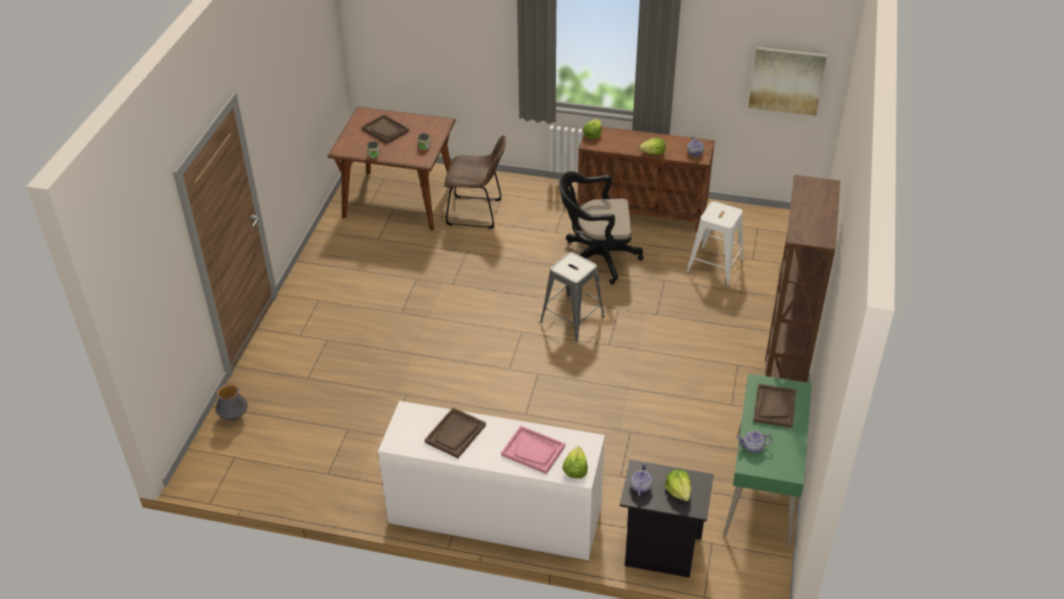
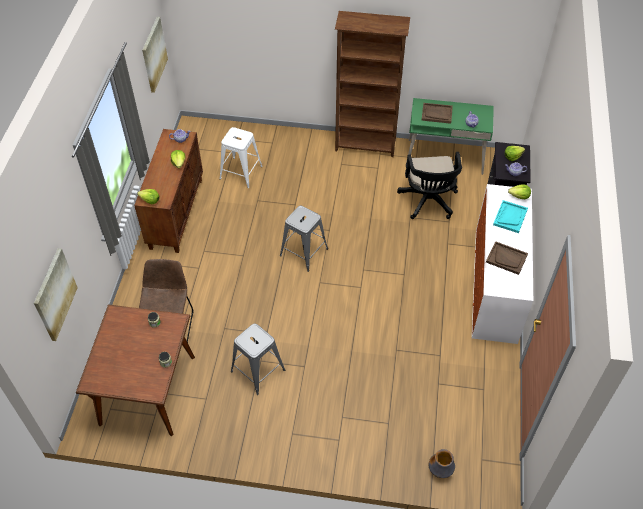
camera: 95 degrees left, 10 degrees up
brown tray [362,114,409,144] -> none
pink tray [501,426,565,474] -> turquoise tray [493,200,528,233]
black office chair [559,171,643,285] -> black office chair moved to [397,152,462,219]
none -> picture [34,248,78,341]
none -> grey stool [231,323,285,395]

